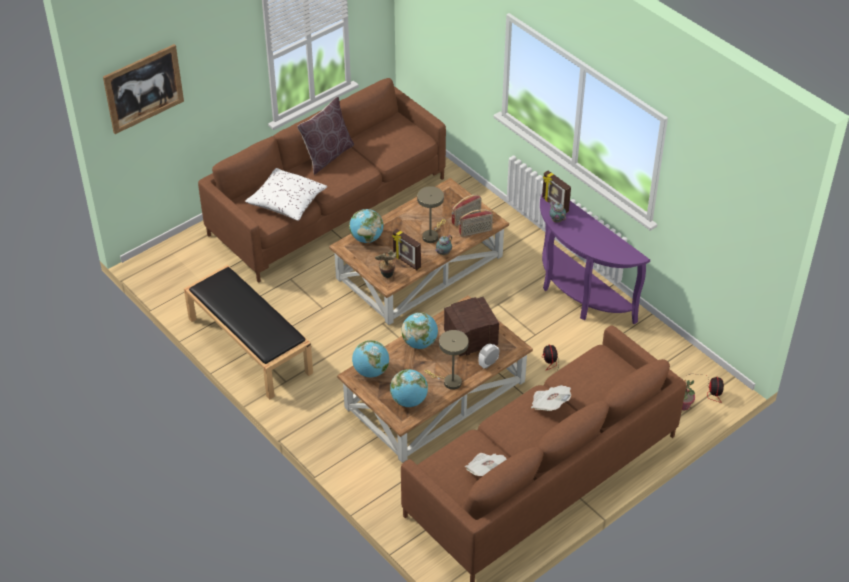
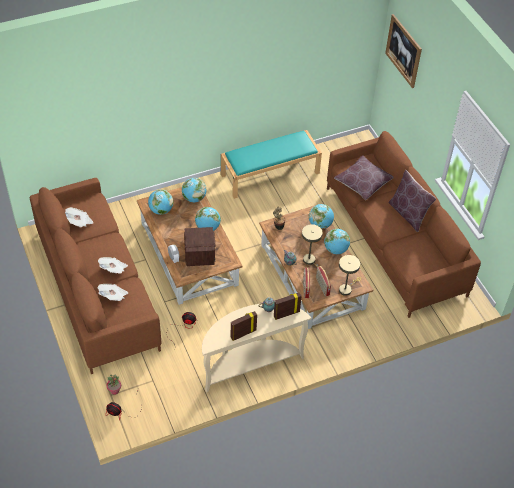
camera: 105 degrees right, 5 degrees up
black bench [184,265,313,399] -> turquoise bench [221,130,322,199]
white pillow [245,168,328,221] -> brown pillow [334,155,394,200]
picture frame [392,229,421,270] -> picture frame moved to [231,311,257,341]
beige table lamp [425,330,469,390] -> beige table lamp moved to [339,255,361,296]
purple console table [540,195,650,324] -> beige console table [202,304,311,393]
none -> newspaper [97,284,128,301]
none -> globe [324,229,350,254]

